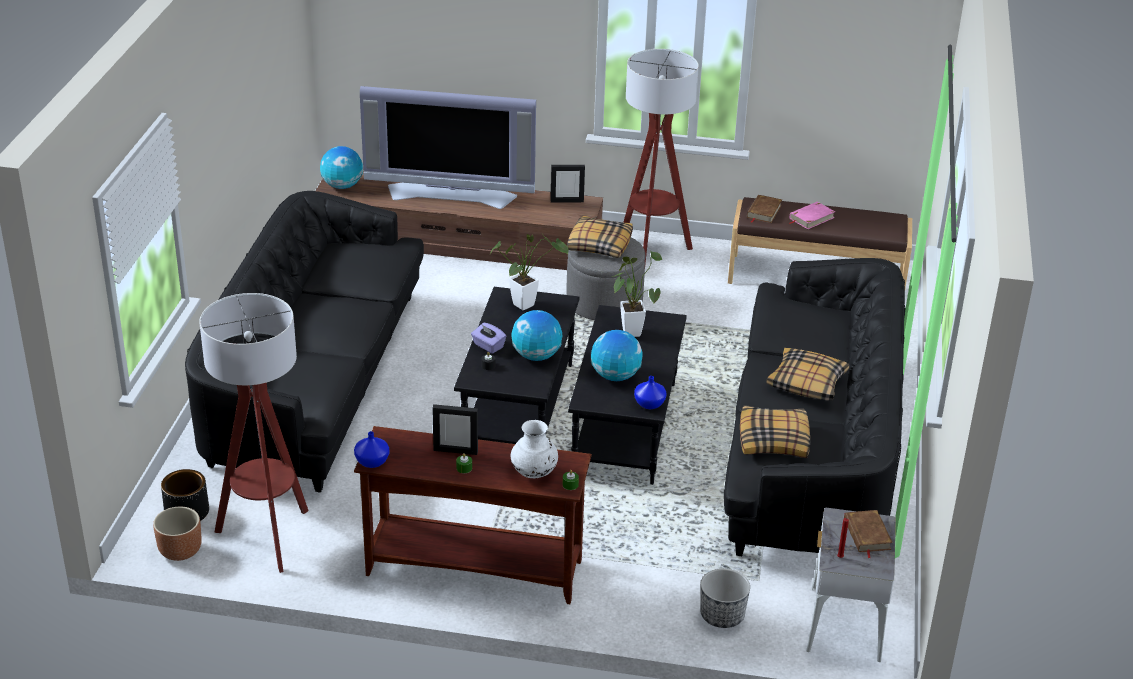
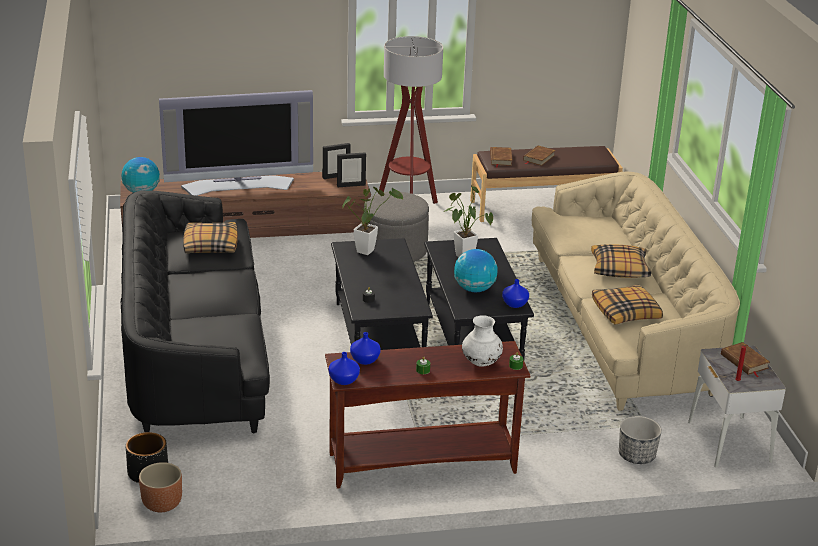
camera: 20 degrees left, 5 degrees down
floor lamp [199,293,309,573] -> none
picture frame [432,404,478,455] -> picture frame moved to [337,153,366,187]
purple tissue box [471,323,506,354] -> none
globe [511,310,562,361] -> none
pillow [567,216,633,258] -> pillow moved to [183,222,238,253]
black sofa [724,258,905,556] -> beige sofa [532,172,740,411]
pink book [789,202,835,229] -> brown book [523,145,556,166]
none -> blue vase [350,332,381,365]

